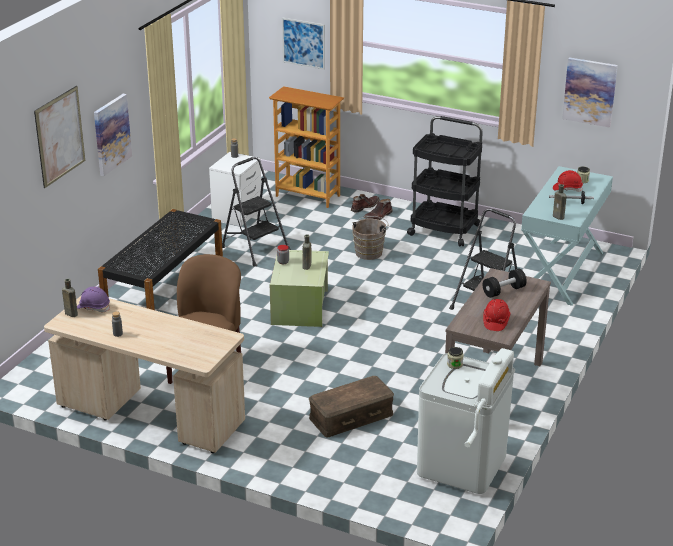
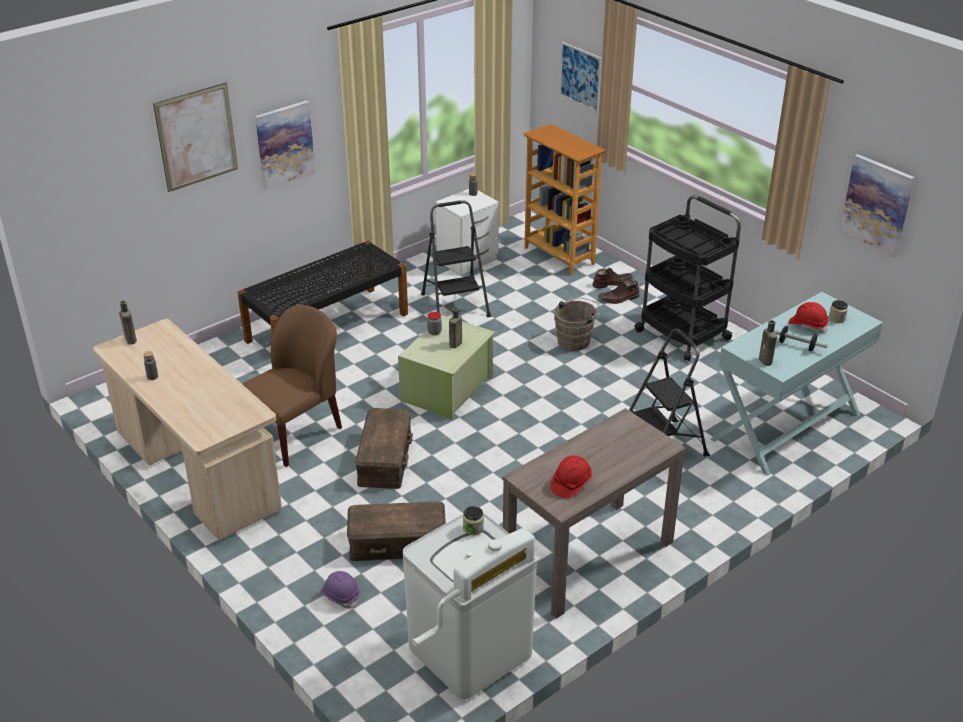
camera: 25 degrees right, 5 degrees up
purple hard hat [77,287,110,312] -> purple hard hat moved to [320,571,360,608]
black dumbbell [483,268,527,298] -> none
none -> brown storage box [355,408,413,489]

